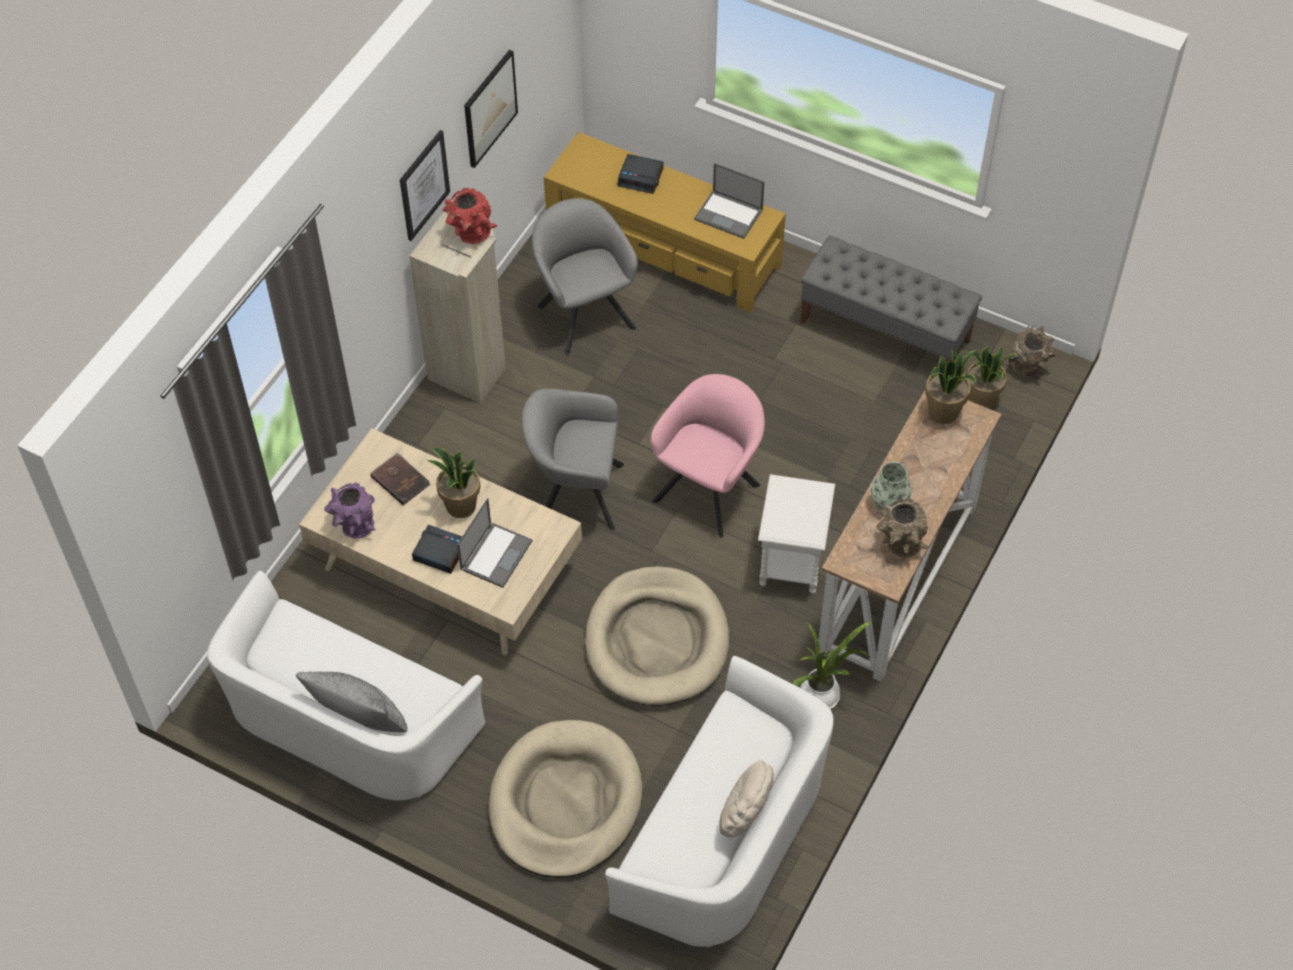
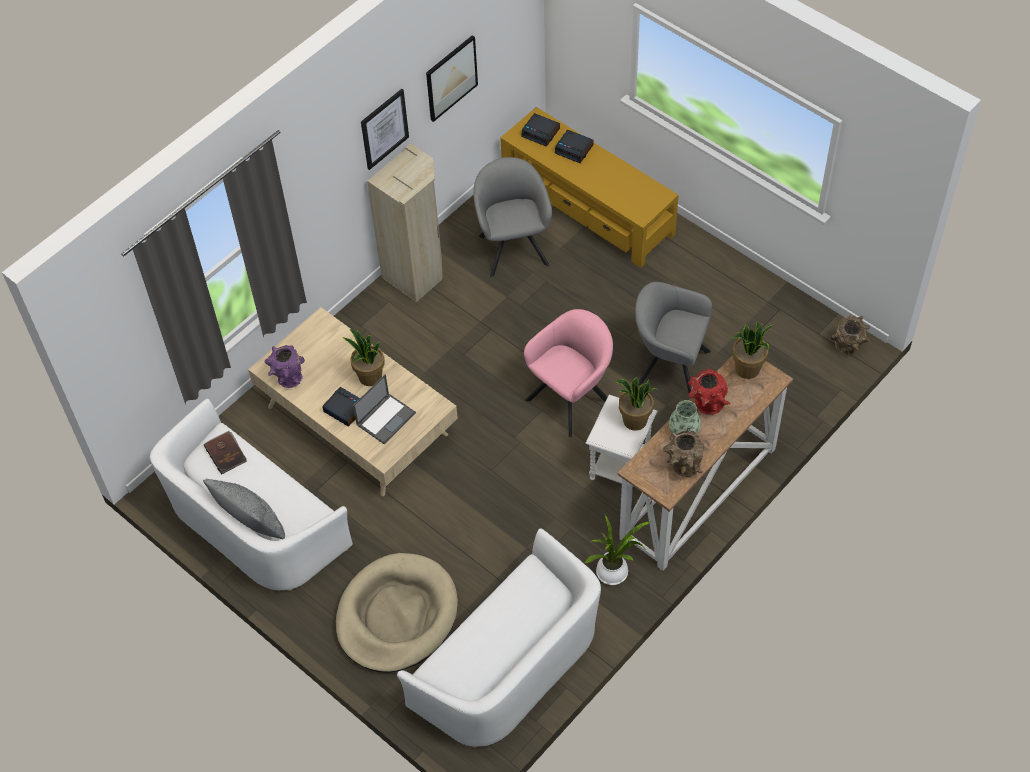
camera: 15 degrees right, 0 degrees up
brown book [370,453,430,506] -> brown book moved to [204,431,247,474]
red vase [443,188,497,244] -> red vase moved to [688,369,730,415]
grey armchair [522,388,624,531] -> grey armchair moved to [635,282,712,398]
beige dog bed [585,566,729,706] -> none
laptop [694,163,765,239] -> none
beige pillow [719,760,774,837] -> none
grey bench [800,235,982,368] -> none
potted plant [965,345,1016,409] -> potted plant moved to [615,377,658,431]
none -> alarm clock [521,113,560,147]

